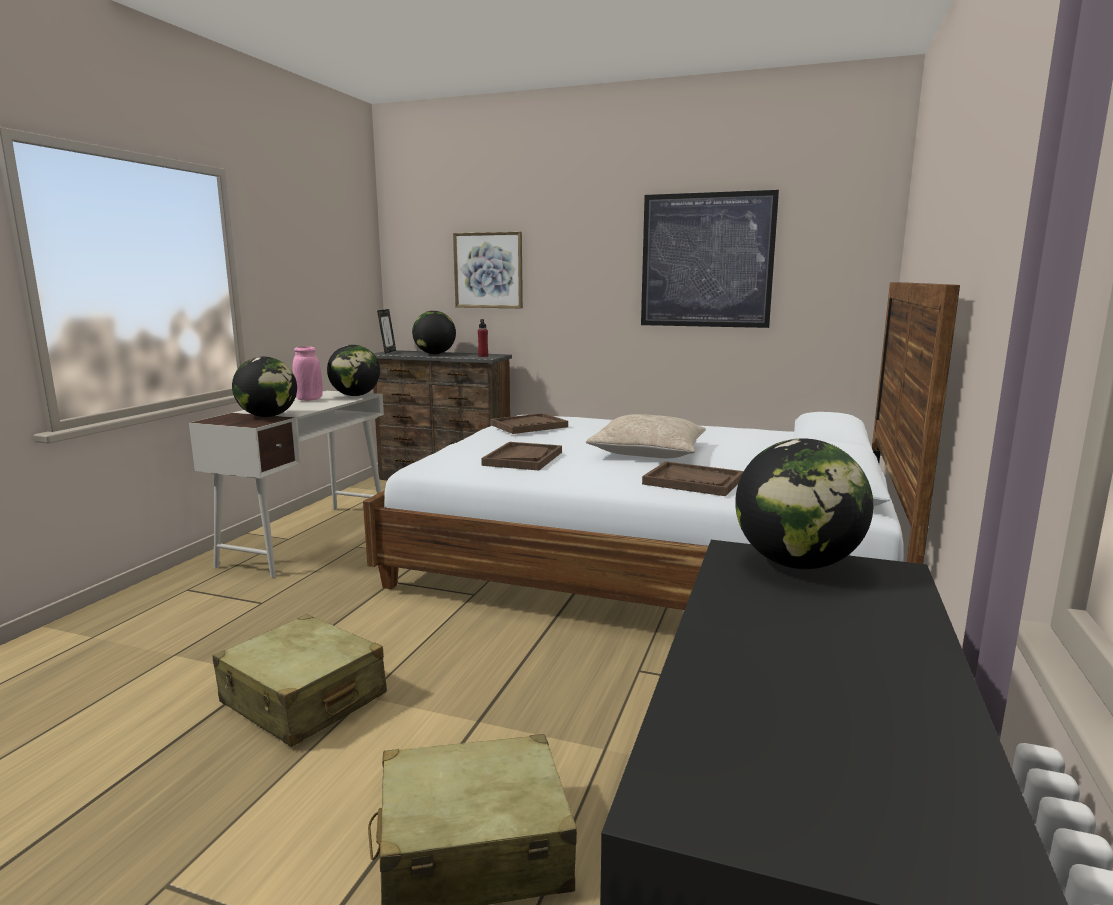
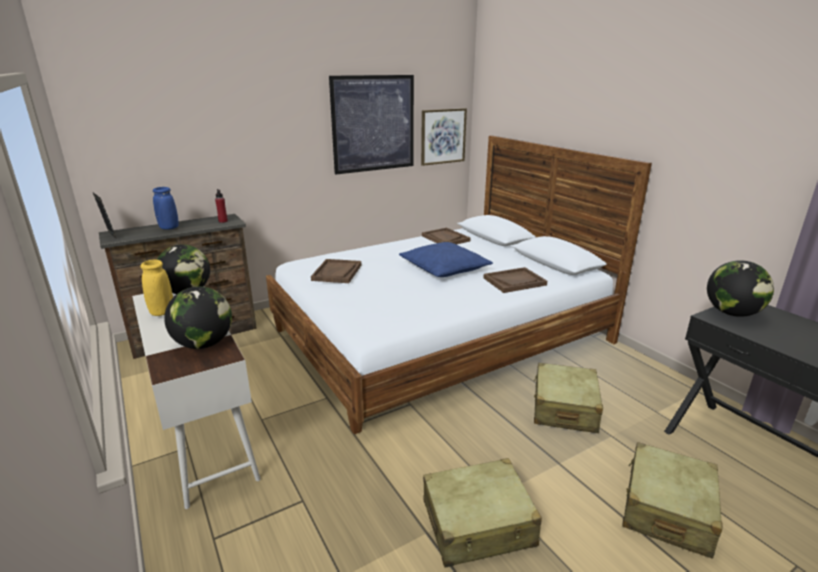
camera: 50 degrees left, 10 degrees up
pink vase [292,346,323,401] -> yellow vase [140,260,173,316]
globe [412,311,456,354] -> blue vase [153,187,179,230]
picture [453,232,523,308] -> picture moved to [421,108,467,166]
brown tray [481,442,562,470] -> brown tray moved to [422,228,470,244]
beige pillow [586,414,706,458] -> blue pillow [399,242,493,277]
none -> beige suitcase [534,363,603,433]

